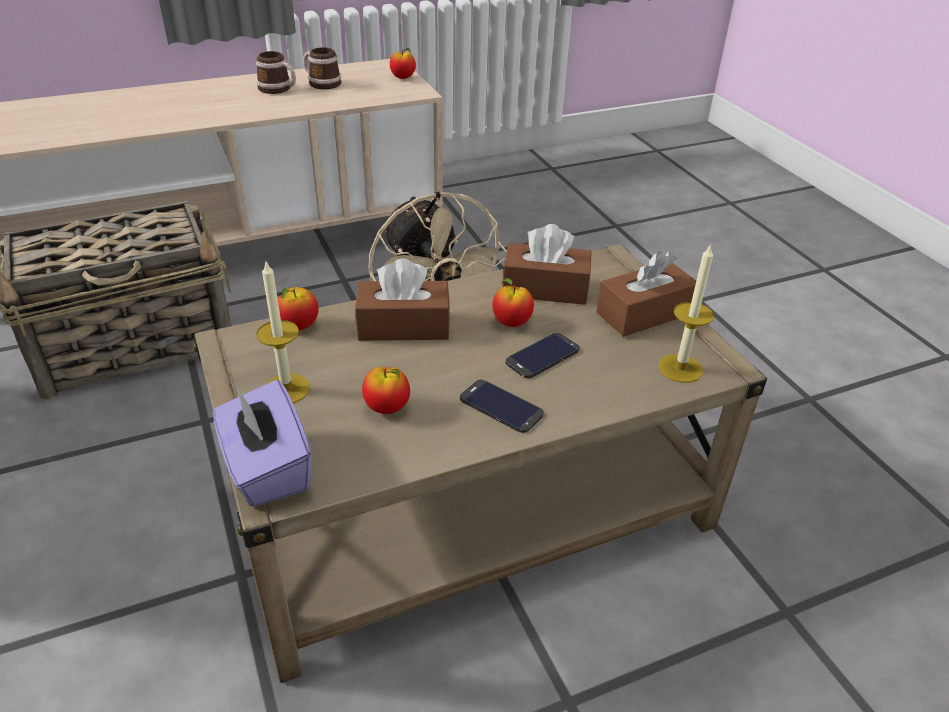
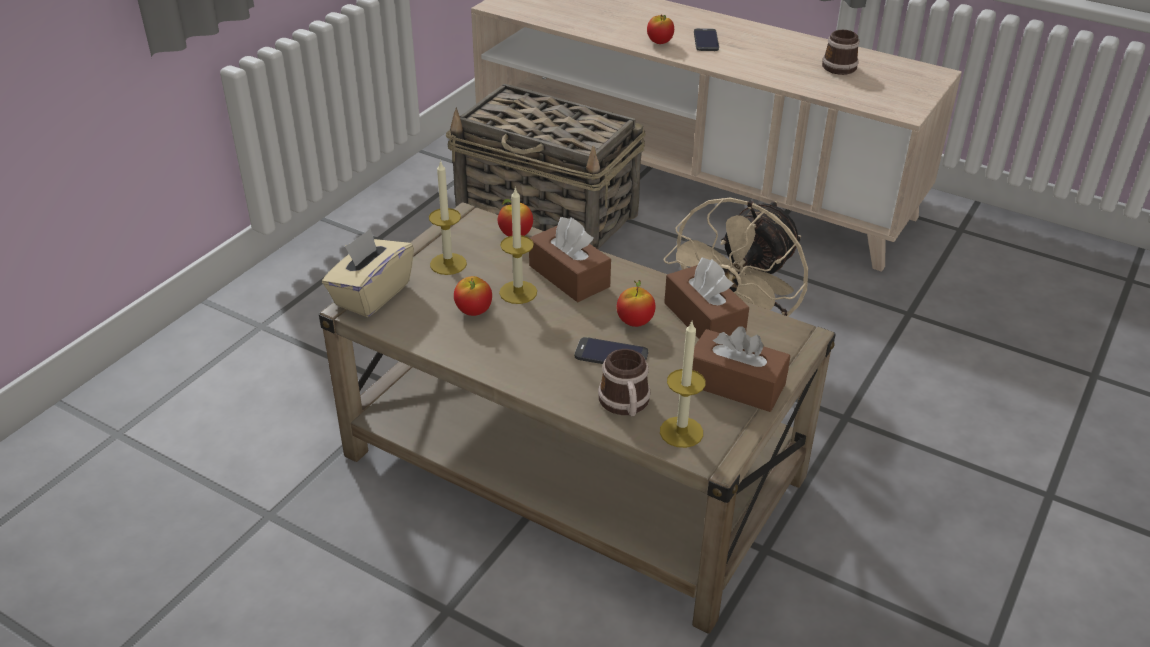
camera: 55 degrees right, 0 degrees up
purple tissue box [213,380,312,507] -> beige tissue box [322,228,414,317]
mug [256,51,296,94] -> mug moved to [598,349,651,416]
apple [390,48,416,79] -> apple moved to [647,14,674,44]
phone [460,379,544,433] -> phone moved to [694,28,719,51]
none -> candle [499,187,537,304]

